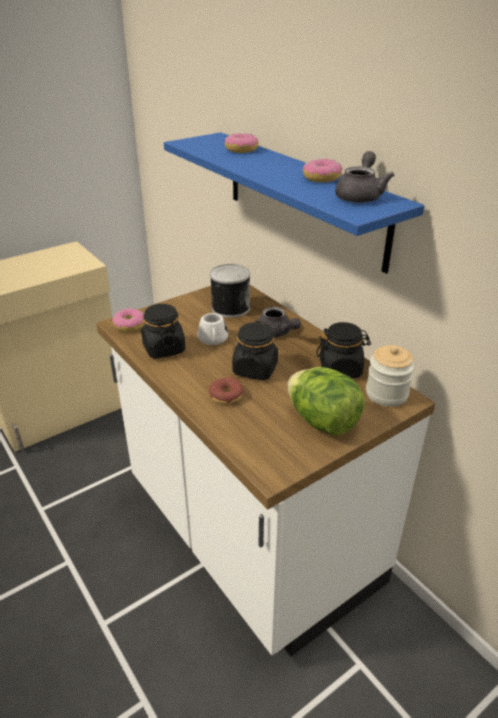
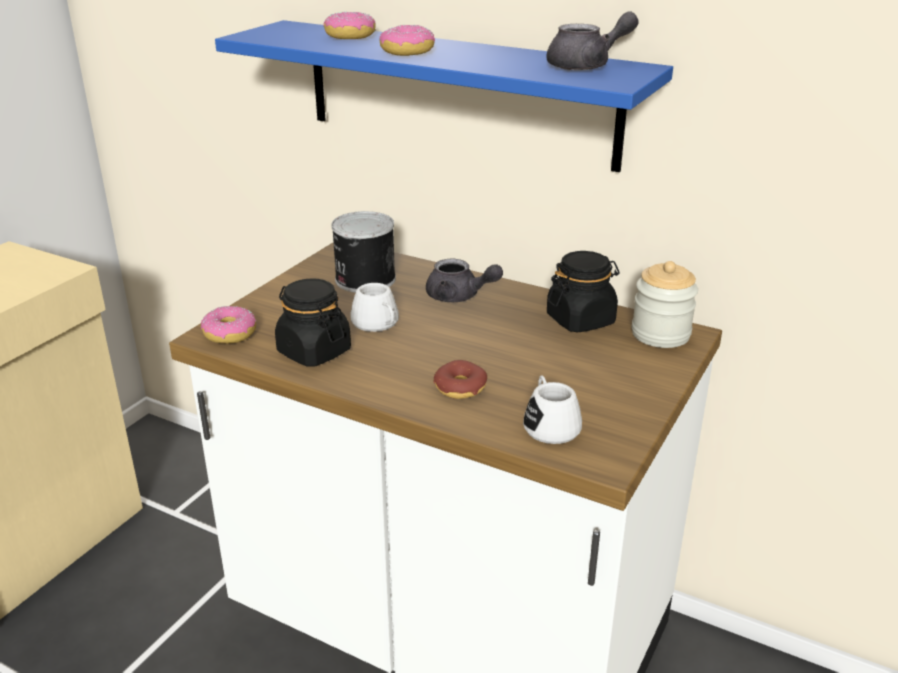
camera: 25 degrees left, 5 degrees down
black jar [232,321,278,380] -> none
lettuce [288,367,365,436] -> none
donut [303,158,342,182] -> donut moved to [379,25,435,56]
grey teapot [335,151,394,203] -> grey teapot turned 75 degrees clockwise [546,11,639,71]
none -> white mug [523,376,582,444]

